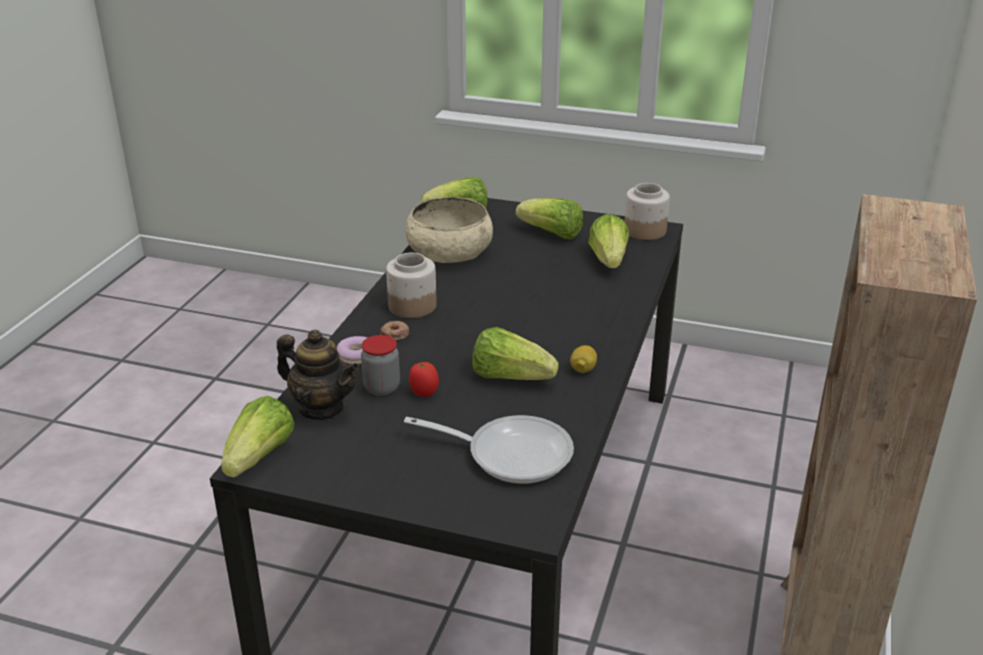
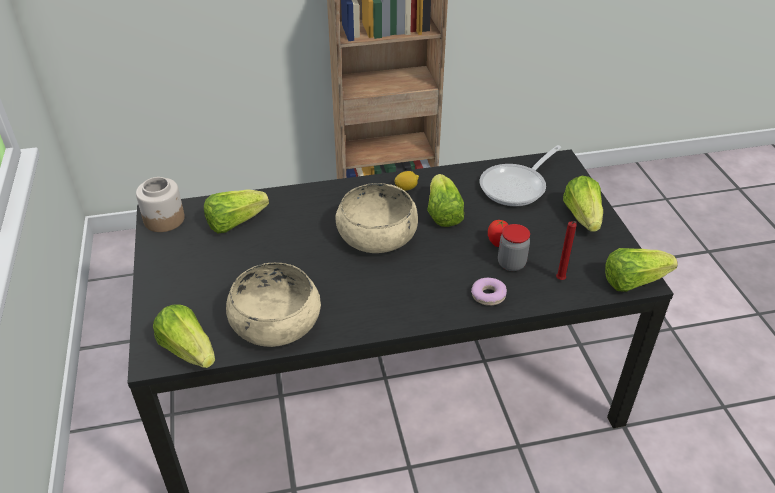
camera: 120 degrees left, 10 degrees up
teapot [277,330,359,420] -> red candle [556,221,577,280]
donut [380,321,409,340] -> none
jar [386,253,437,318] -> none
frying pan [404,415,574,484] -> frying pan turned 120 degrees counterclockwise [480,145,561,206]
lettuce [516,198,583,240] -> lettuce moved to [563,176,603,232]
none -> beige bowl [335,183,418,253]

